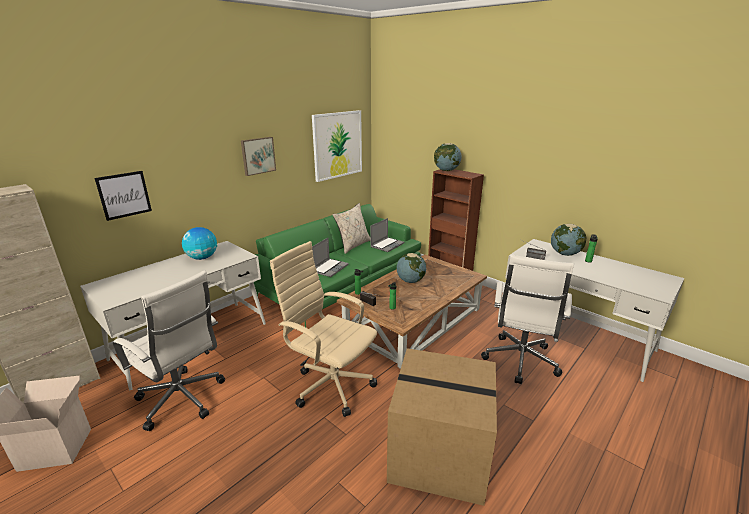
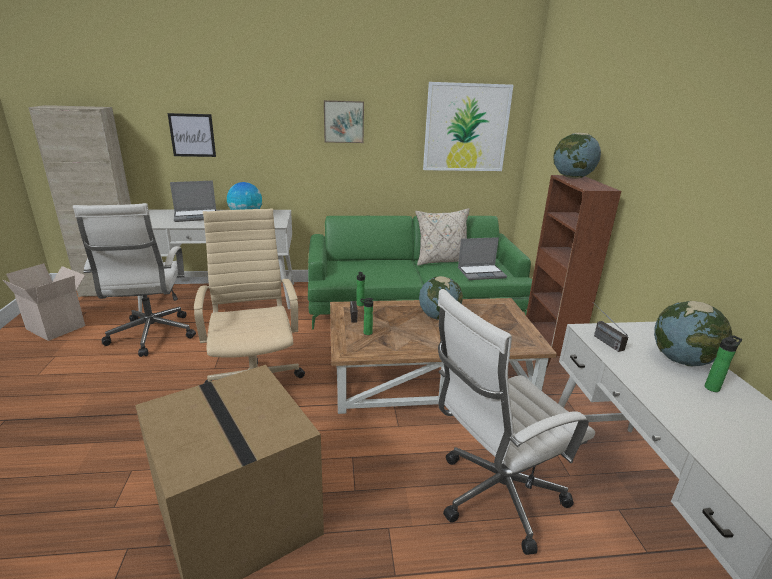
camera: 40 degrees right, 0 degrees up
laptop [312,238,349,277] -> laptop moved to [170,180,216,222]

